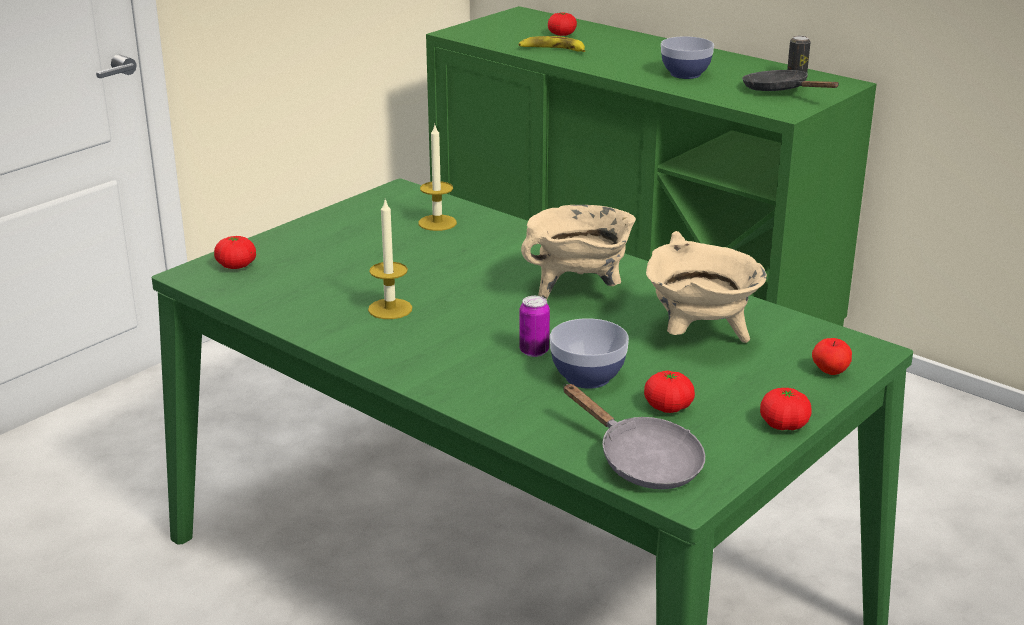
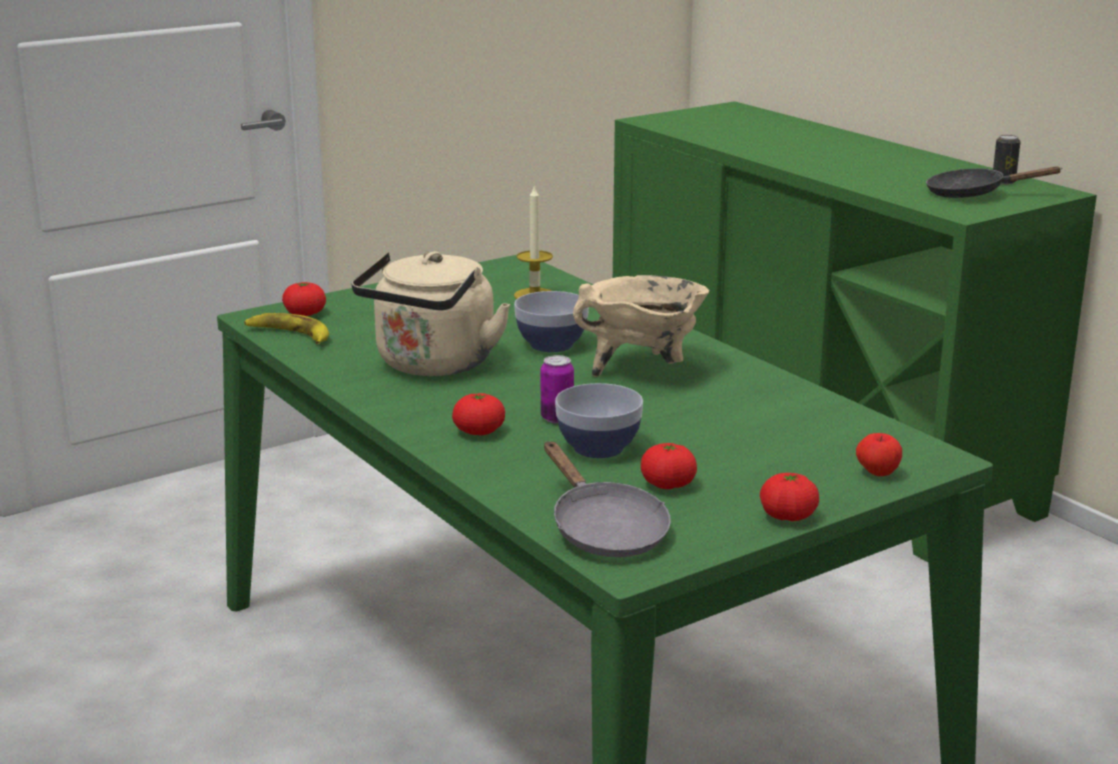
camera: 15 degrees right, 5 degrees down
candle [368,199,412,319] -> beige kettle [351,251,511,376]
banana [518,36,585,52] -> banana moved to [244,313,329,344]
tomato [548,12,577,36] -> tomato moved to [452,393,505,436]
beige cooking pot [646,231,767,343] -> none
bowl [661,36,714,79] -> bowl moved to [514,291,589,352]
black frying pan [742,70,839,91] -> black frying pan turned 60 degrees counterclockwise [926,167,1063,198]

